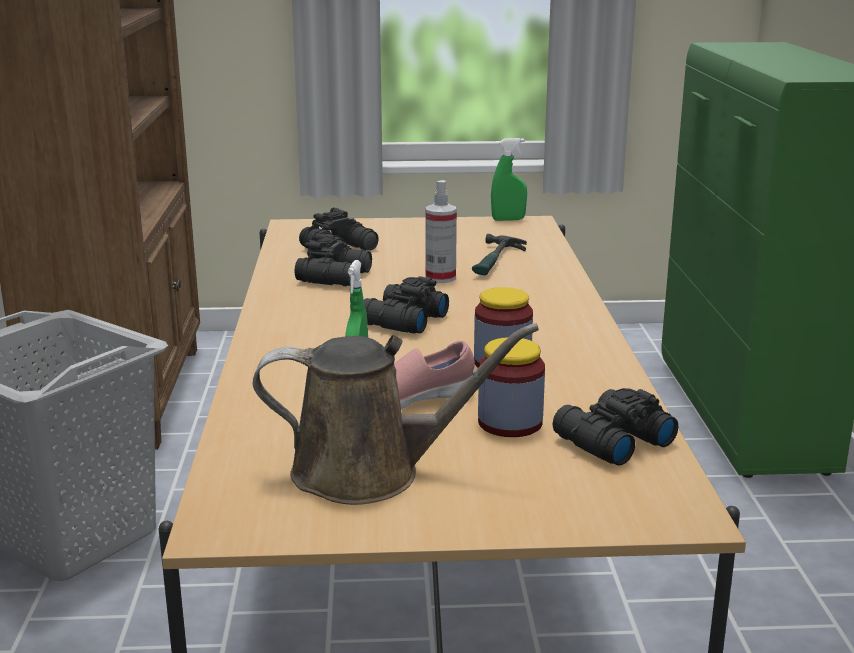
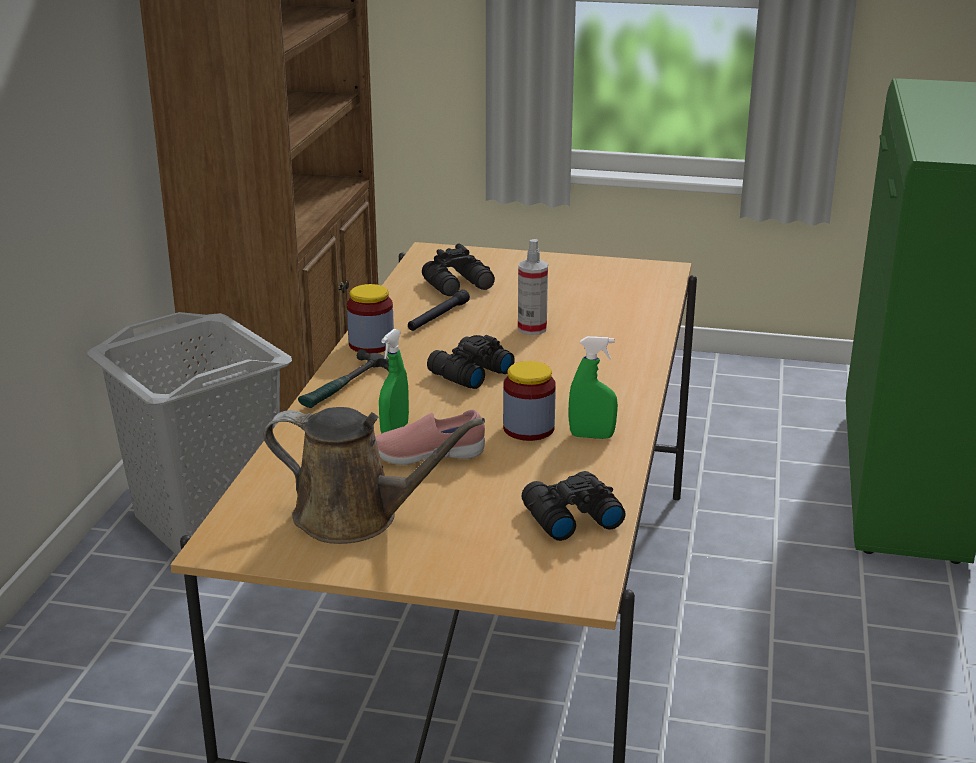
camera: 15 degrees right, 5 degrees up
black binoculars [295,233,372,286] -> black flashlight [408,289,470,331]
hammer [472,234,527,275] -> hammer moved to [298,349,389,408]
jar [478,337,545,437] -> jar moved to [347,284,394,353]
green spray bottle [491,138,527,221] -> green spray bottle moved to [569,336,618,439]

